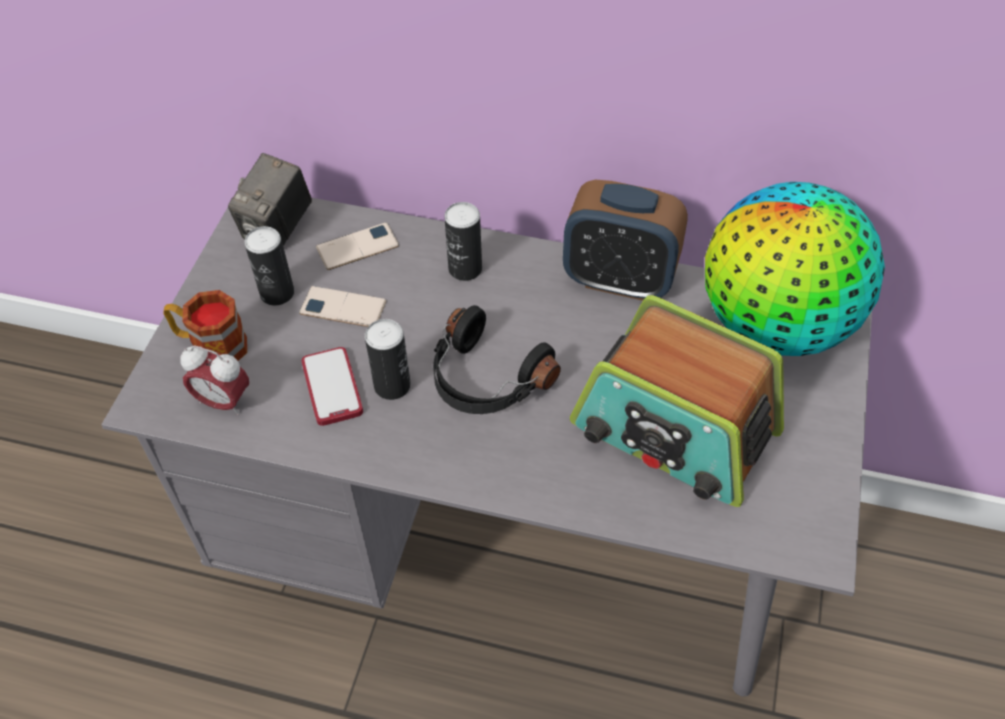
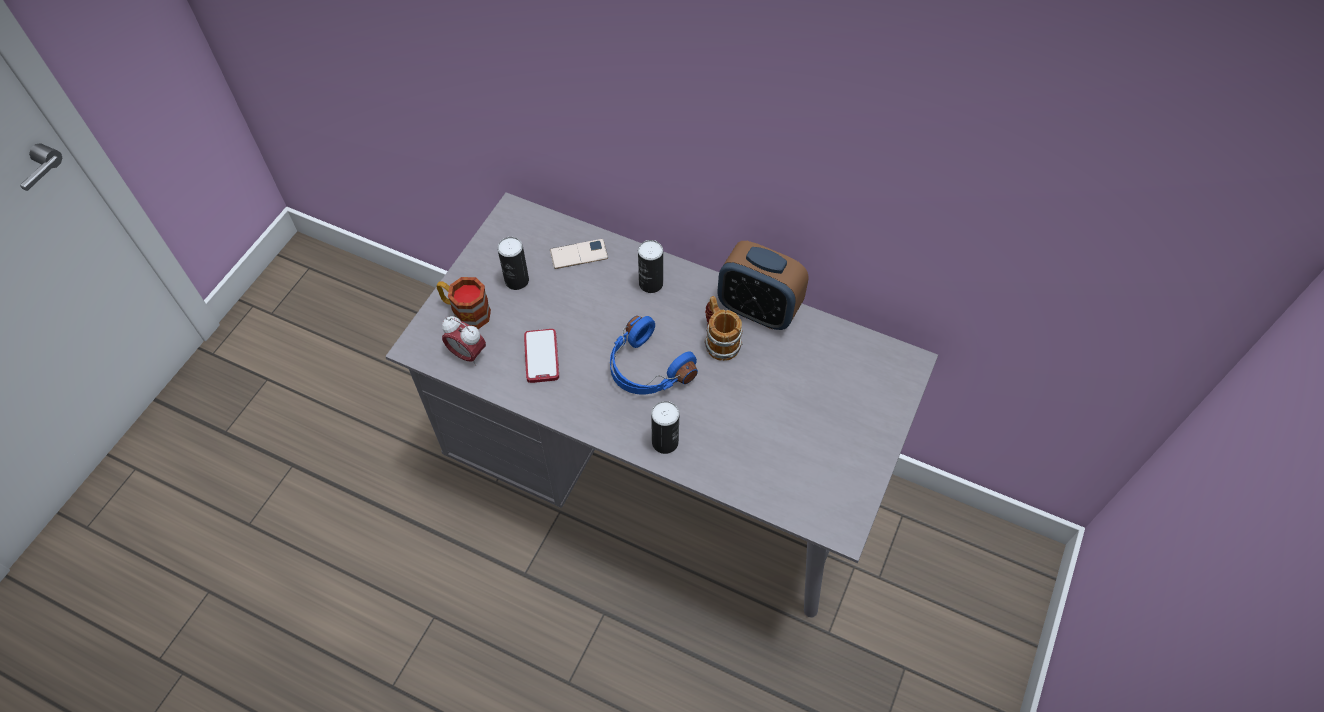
camera: 10 degrees right, 5 degrees up
camera [228,153,312,246] -> none
phone [299,286,386,327] -> none
can [365,319,411,400] -> can moved to [651,401,679,454]
black headphones [433,305,561,414] -> blue headphones [610,316,698,394]
radio [570,295,784,507] -> none
globe [705,182,885,356] -> none
none -> mug [704,296,743,361]

